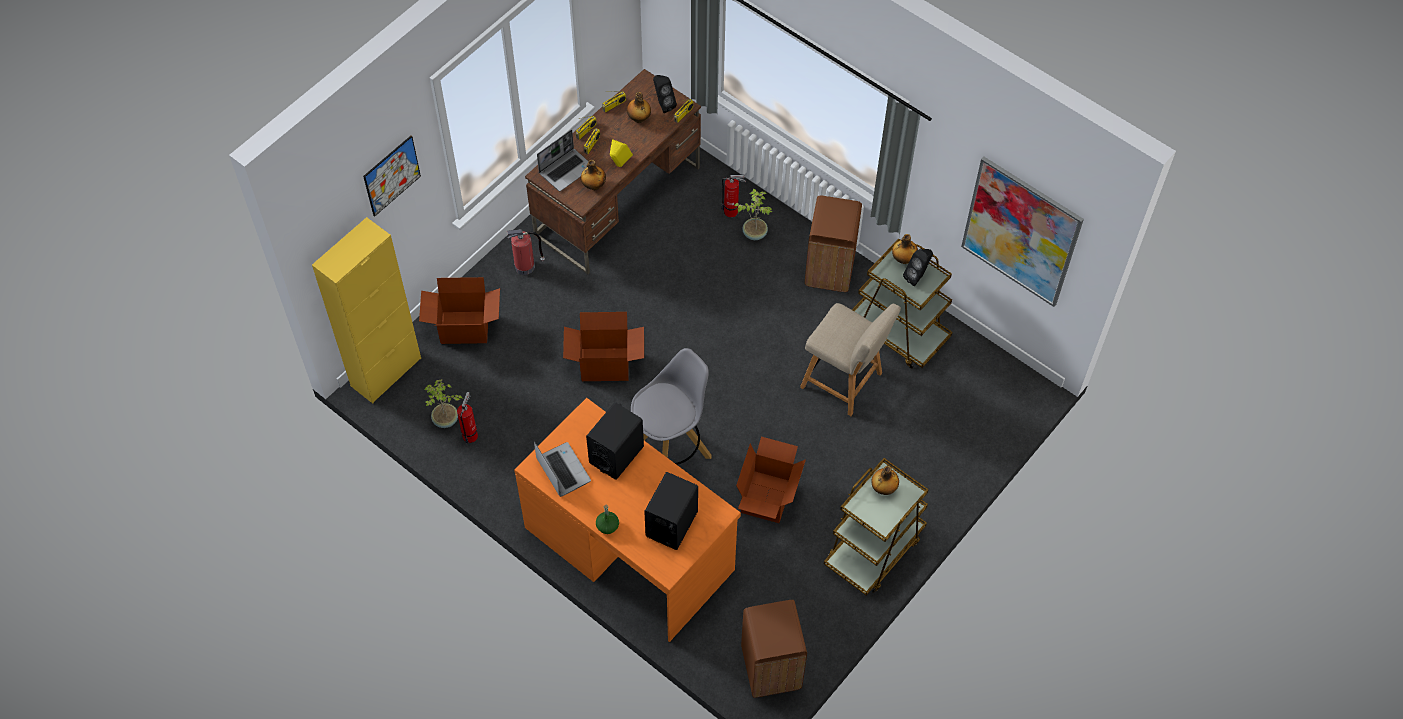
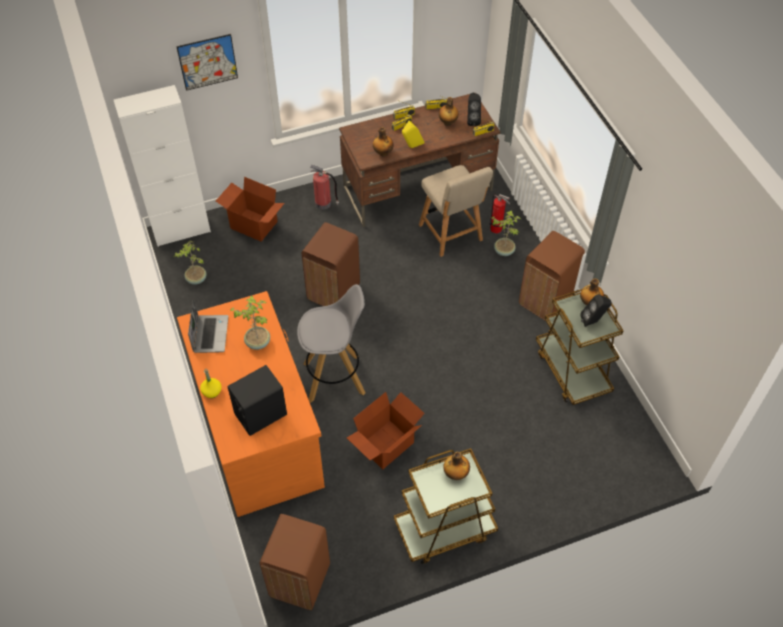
camera: 30 degrees right, 5 degrees down
yellow cabinet [312,217,421,404] -> white cabinet [114,85,211,247]
fire extinguisher [457,392,478,444] -> none
laptop [537,130,588,191] -> none
cardboard box [563,312,644,381] -> brown trash can [302,222,360,306]
black speaker [586,402,644,480] -> potted plant [230,295,270,350]
green bottle [596,505,619,534] -> yellow bottle [200,369,222,398]
beige chair [800,303,901,416] -> beige chair moved to [419,165,493,257]
picture [961,156,1084,307] -> none

